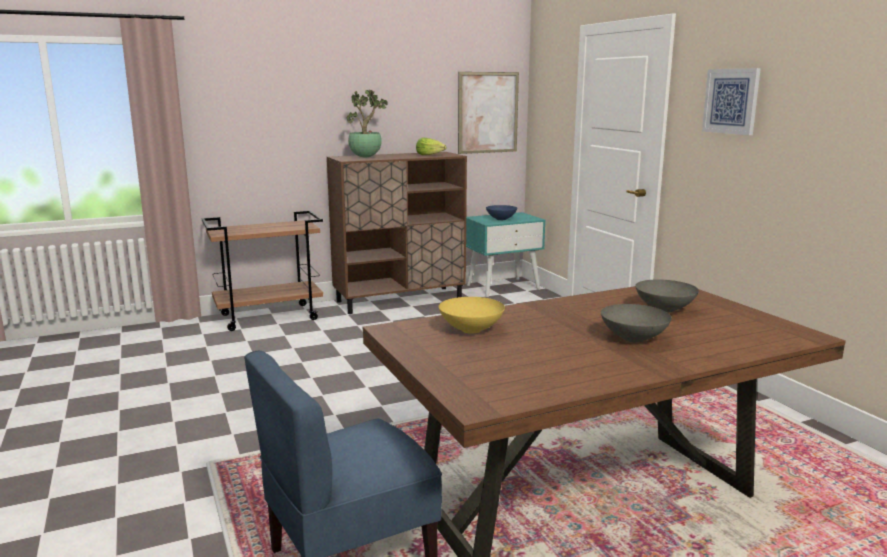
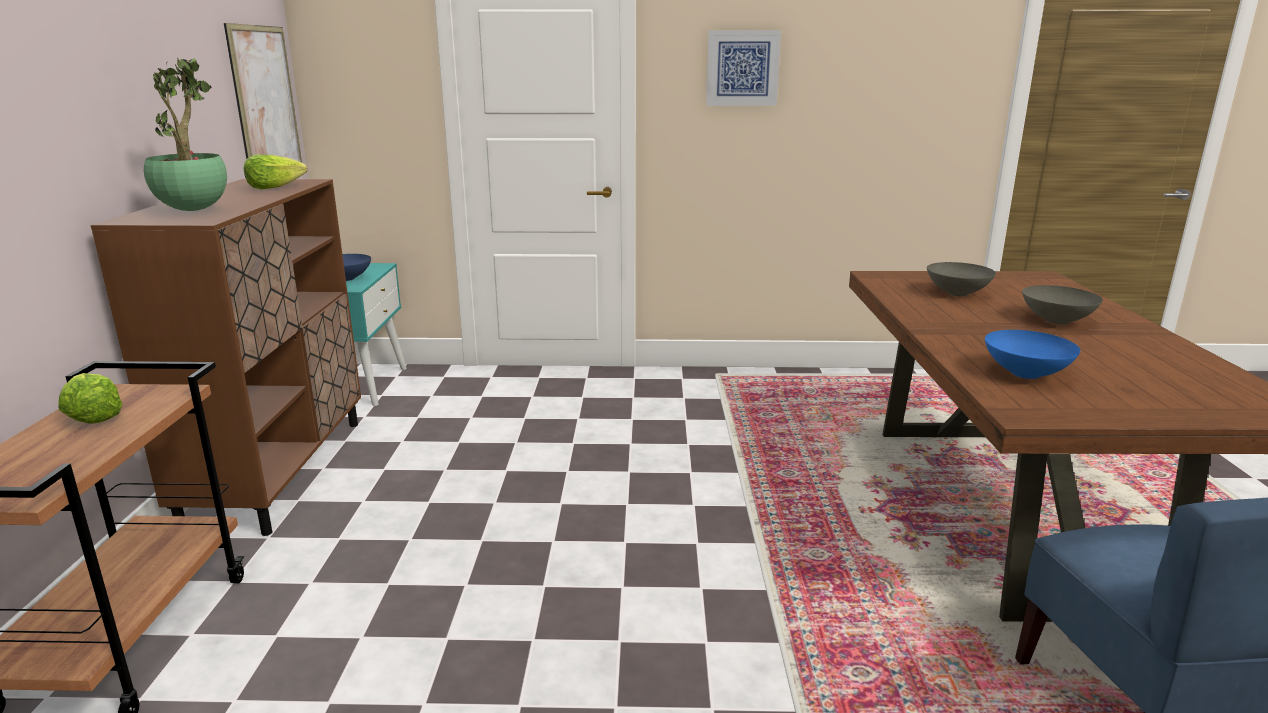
camera: 65 degrees left, 5 degrees up
yellow bowl [439,297,505,334] -> blue bowl [985,330,1080,379]
none -> lettuce [58,373,123,424]

